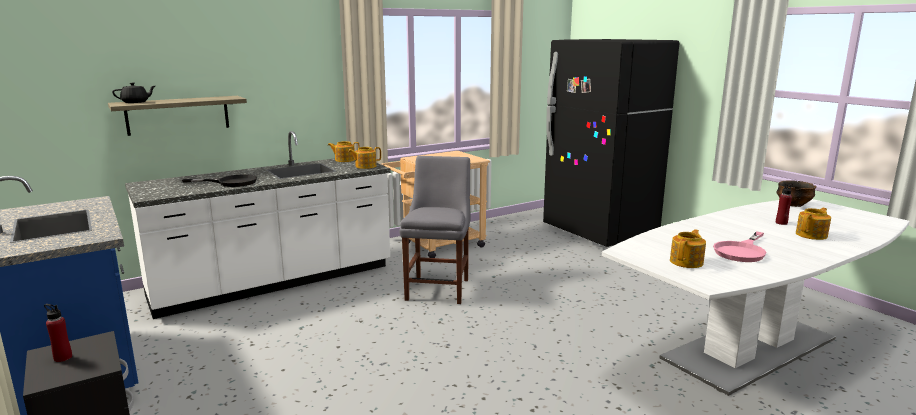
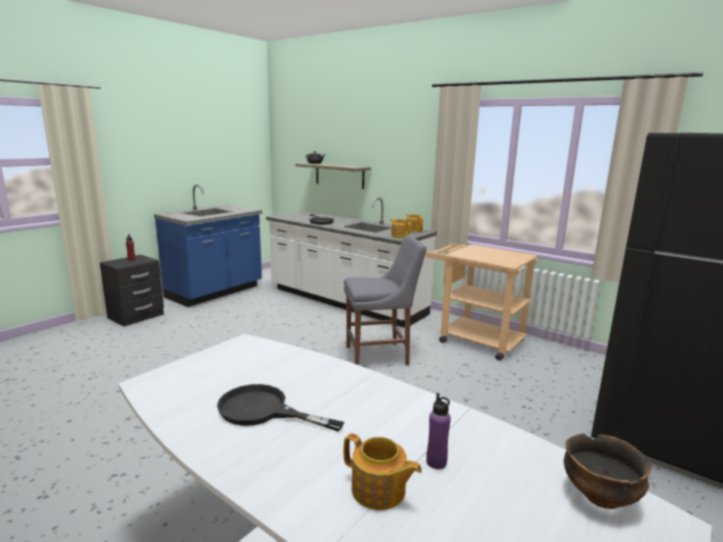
camera: 70 degrees right, 0 degrees up
teapot [670,229,706,268] -> none
pink frying pan [713,231,767,262] -> black frying pan [217,384,344,432]
red bottle [776,184,793,225] -> purple bottle [426,393,451,469]

